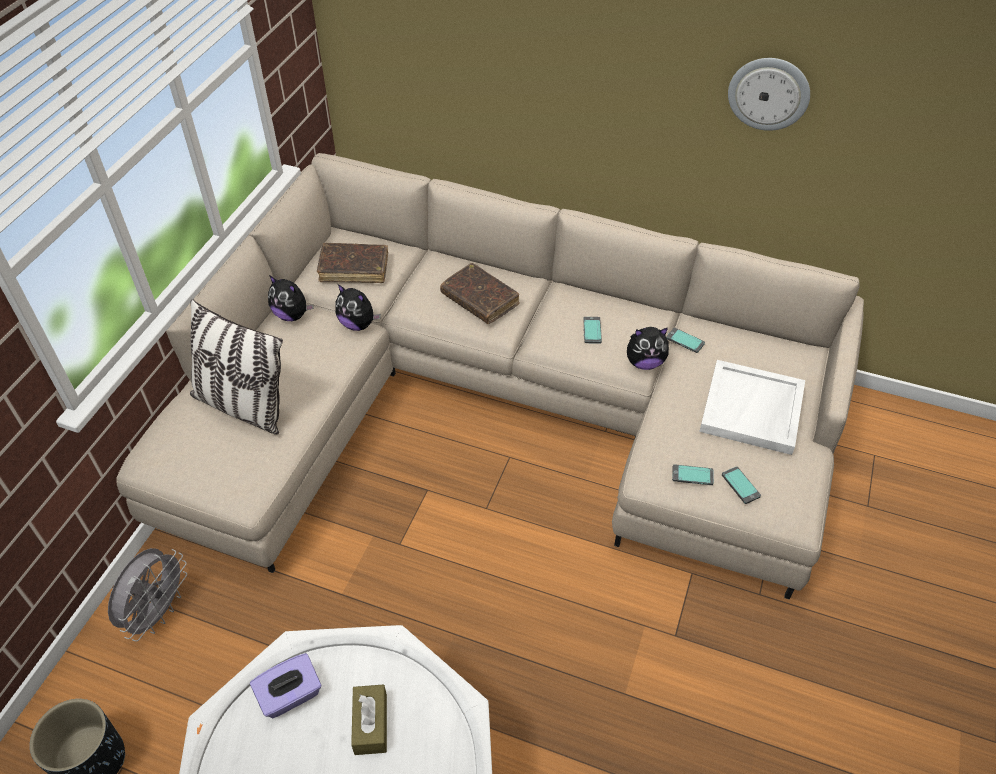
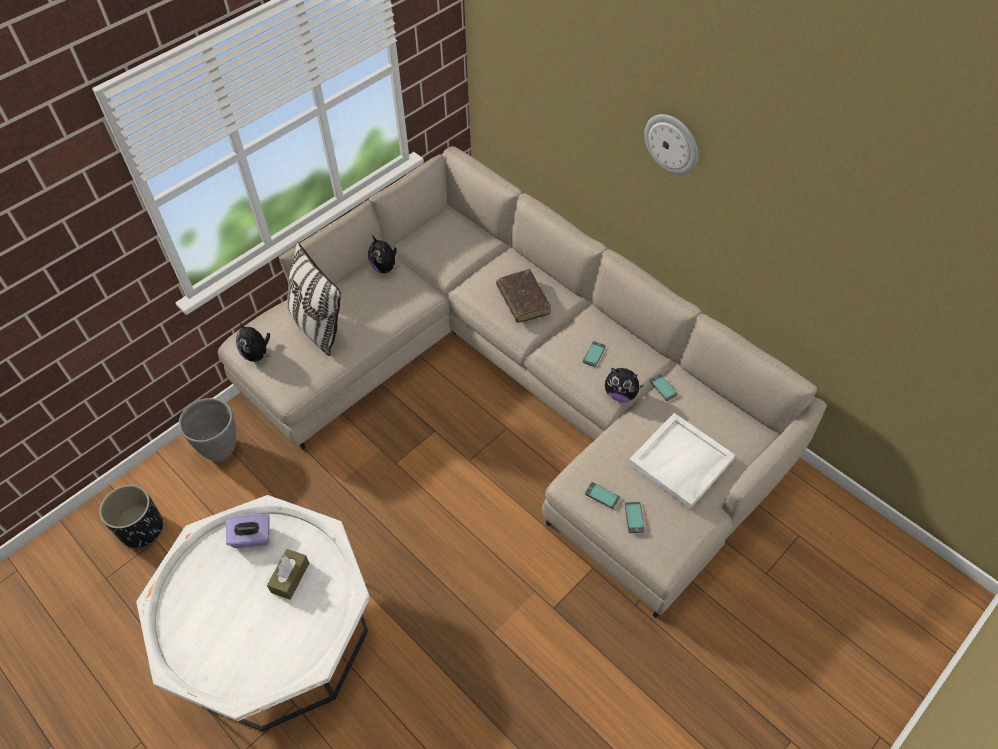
camera: 25 degrees right, 5 degrees up
grey fan [108,548,187,642] -> grey planter [179,398,236,461]
brown book [317,243,388,283] -> none
plush toy [335,284,381,331] -> plush toy moved to [236,322,270,362]
wall clock [728,58,810,131] -> wall clock moved to [644,114,698,175]

